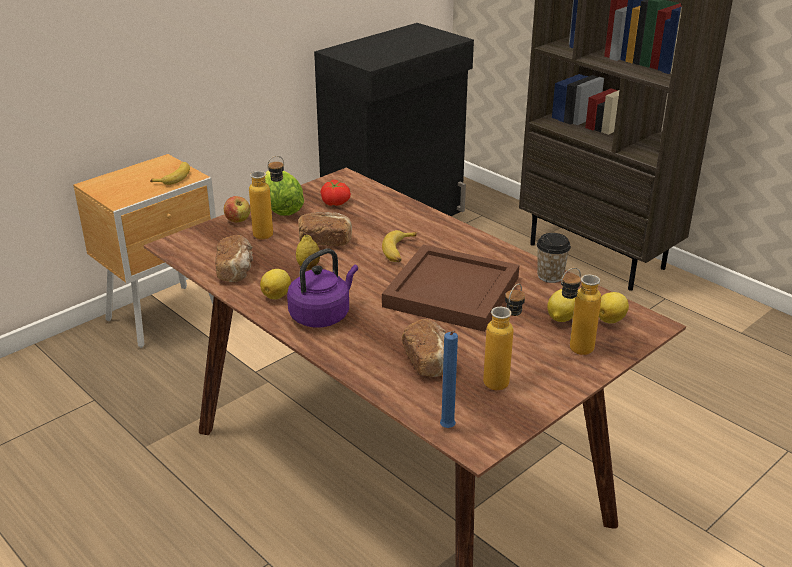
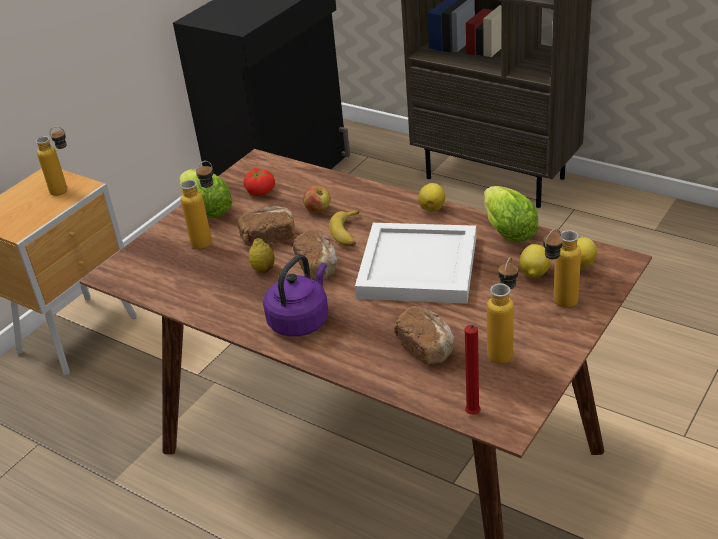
camera: 10 degrees left, 5 degrees up
banana [150,162,190,185] -> bottle [35,127,67,196]
bread [215,235,253,282] -> bread moved to [293,229,337,280]
apple [224,196,251,223] -> apple moved to [303,185,331,213]
lemon [260,269,291,299] -> lemon moved to [418,183,445,212]
brown tray [382,245,519,332] -> white tray [355,223,476,304]
blue candle [440,331,458,428] -> red candle [465,324,481,415]
cup [537,233,571,283] -> lettuce [484,186,539,243]

